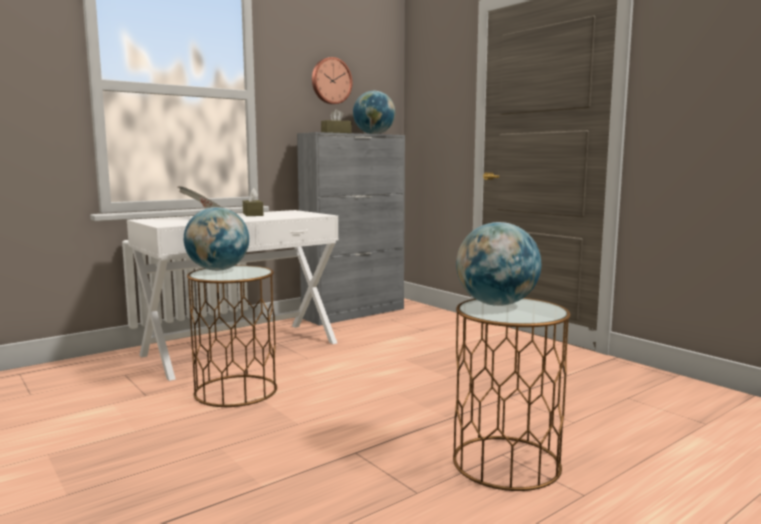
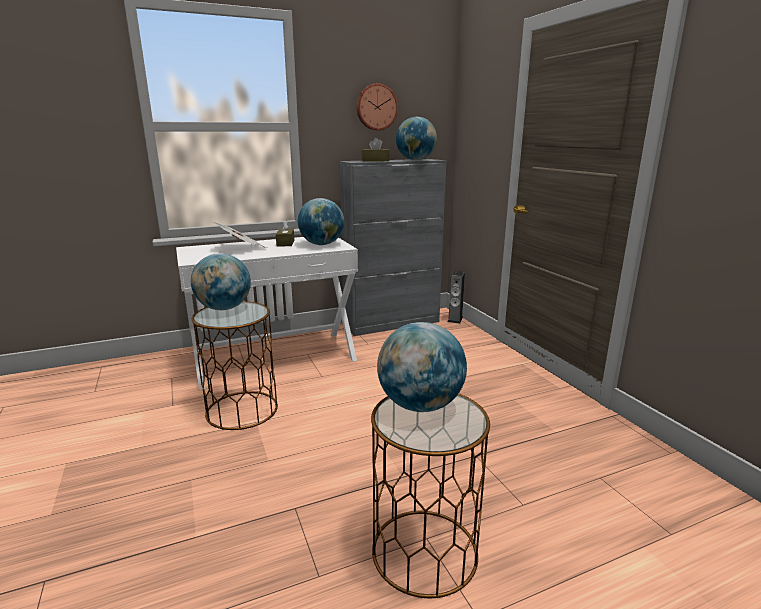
camera: 15 degrees right, 10 degrees up
none -> globe [298,198,344,245]
none -> speaker [448,271,465,324]

